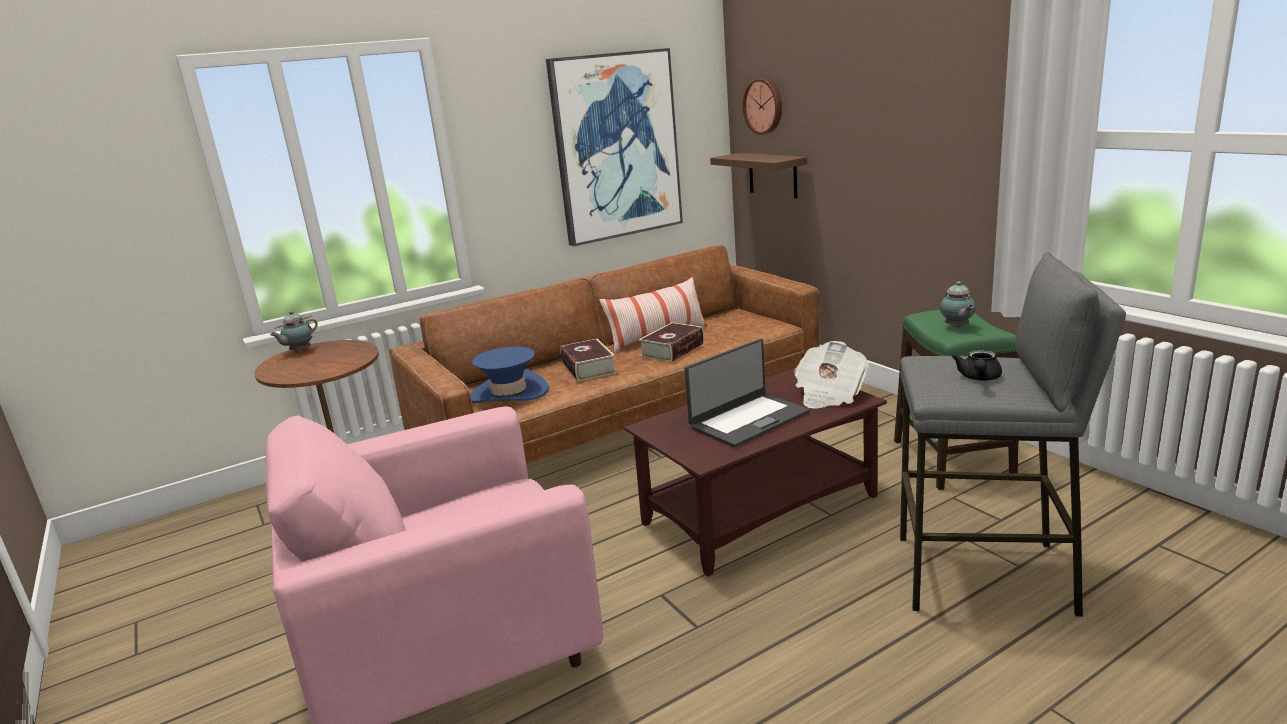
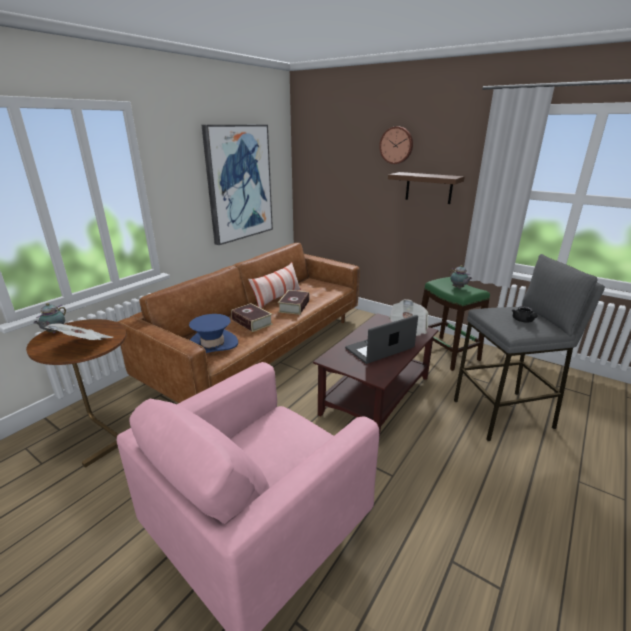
camera: 25 degrees left, 5 degrees up
laptop [684,339,809,447] -> laptop turned 150 degrees counterclockwise [345,315,418,364]
brown shelf [710,153,807,198] -> brown shelf moved to [388,172,465,204]
wall clock [743,78,782,135] -> wall clock moved to [379,127,413,164]
none -> newspaper [44,323,113,340]

